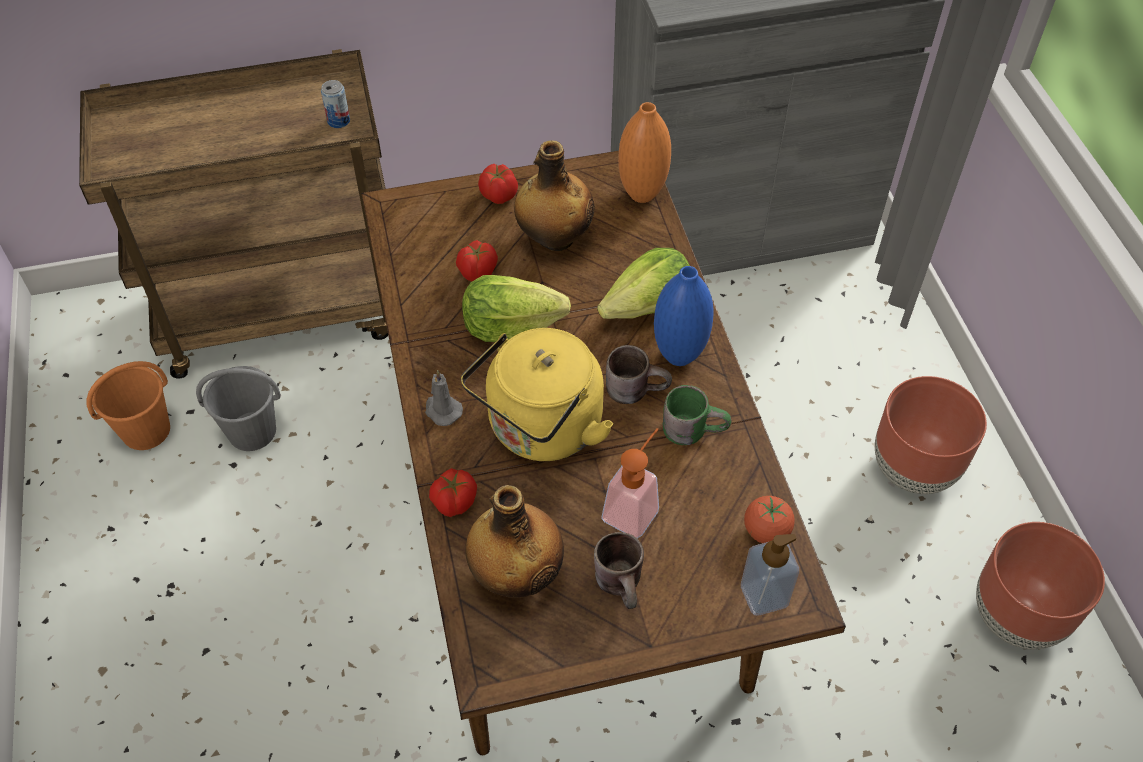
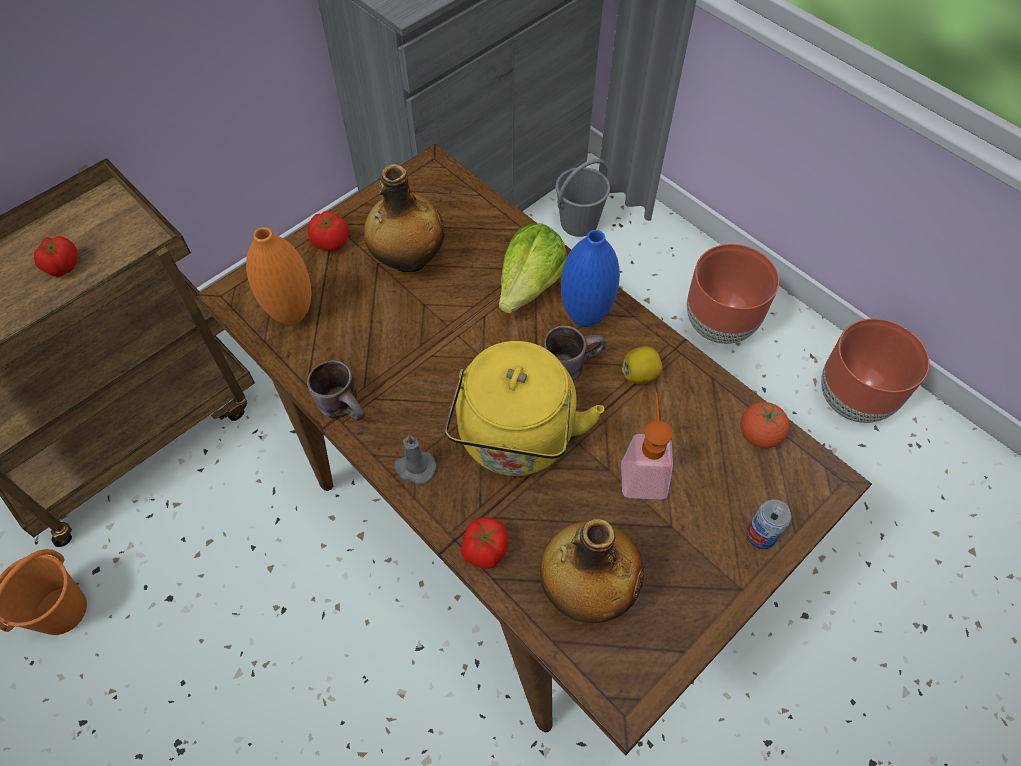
camera: 30 degrees left, 5 degrees up
grey bucket [196,366,281,451] -> grey bucket moved to [556,159,610,237]
can [321,80,350,128] -> can moved to [746,499,791,549]
tomato [456,240,498,281] -> tomato moved to [34,236,77,277]
lettuce [462,275,571,342] -> none
brown mug [594,532,644,609] -> brown mug moved to [307,360,364,421]
orange vase [618,102,671,203] -> orange vase moved to [246,227,312,325]
green mug [662,385,731,445] -> lemon [622,346,663,384]
soap dispenser [741,534,799,616] -> none

